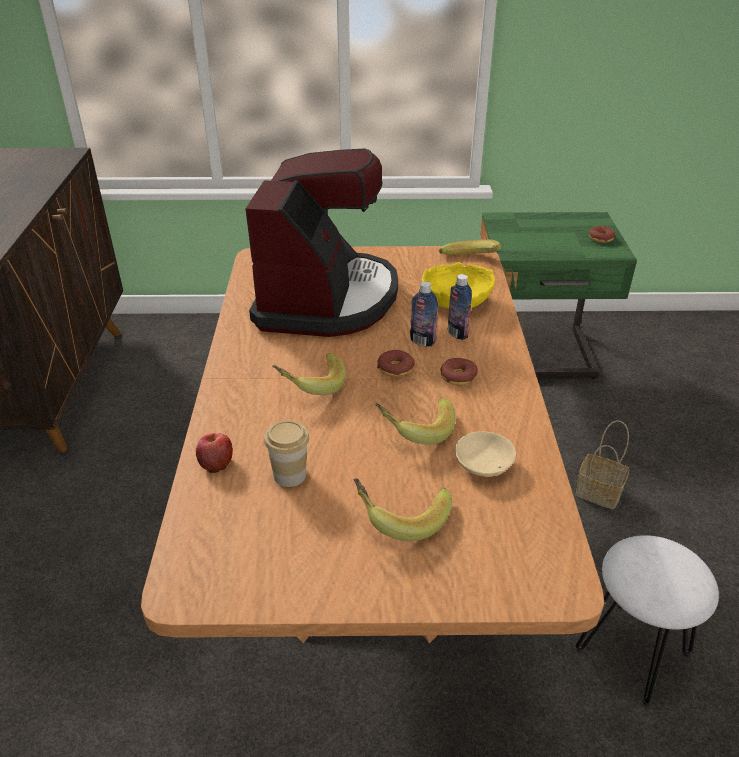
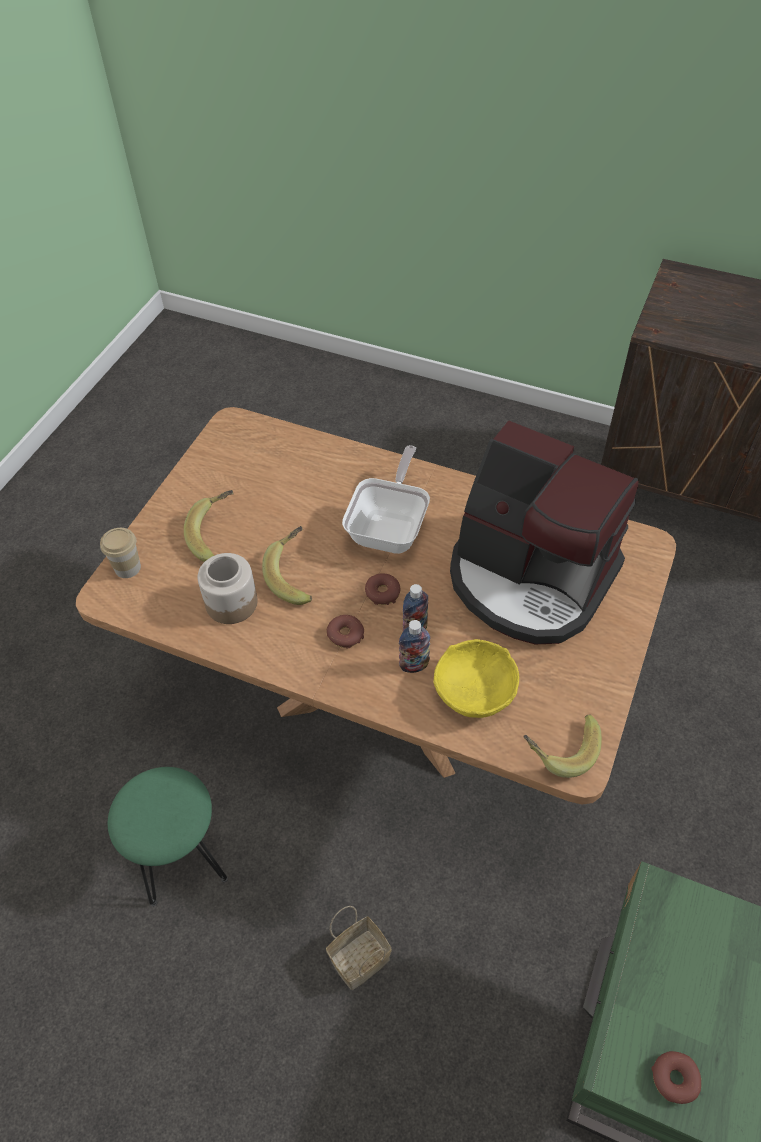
camera: 115 degrees right, 15 degrees up
apple [196,433,233,473] -> none
cup [264,420,309,487] -> cup moved to [100,528,141,578]
banana [272,353,346,395] -> frying pan [342,445,430,554]
beige bowl [455,431,516,477] -> jar [197,553,258,624]
white stool [575,535,719,706] -> green stool [108,767,228,906]

